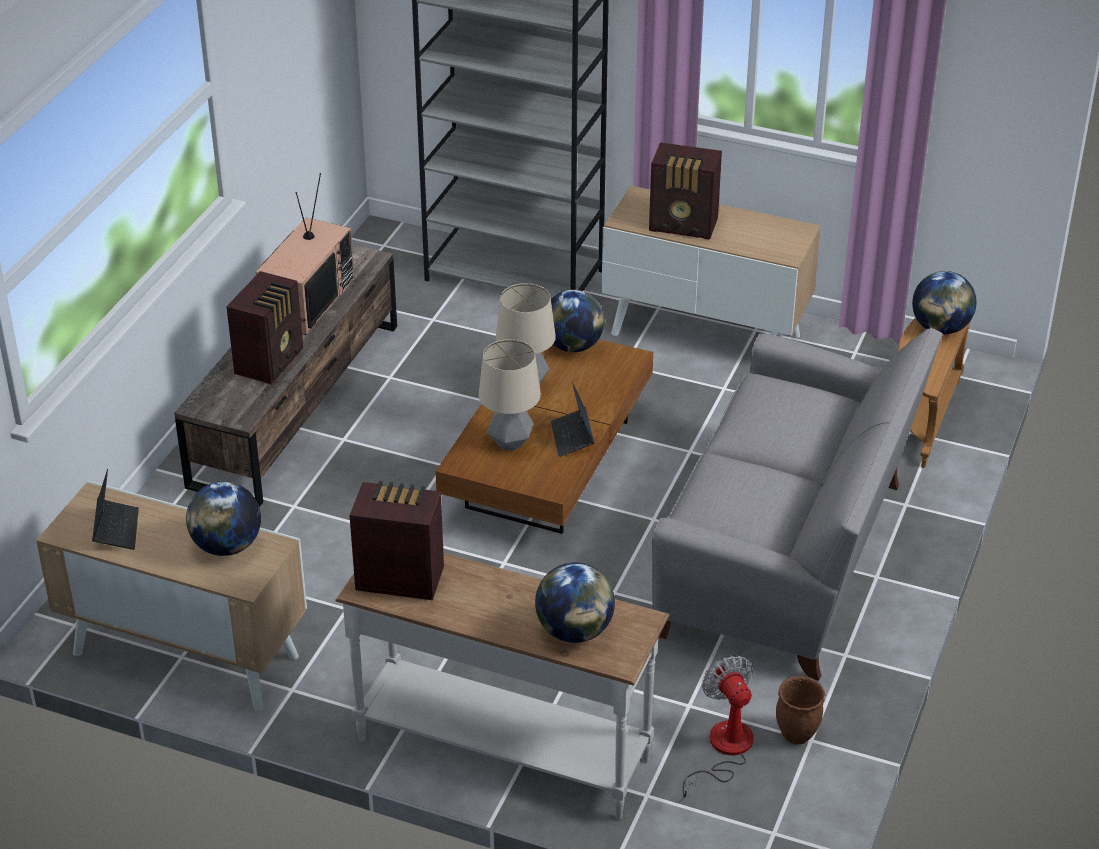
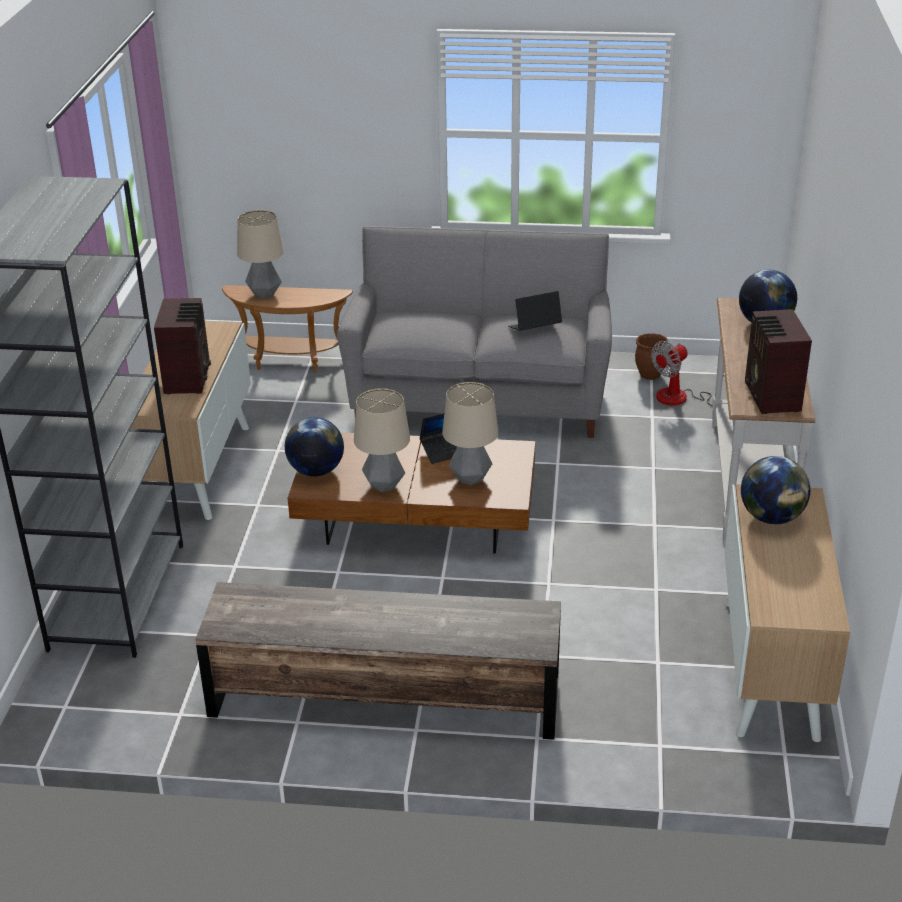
camera: 105 degrees left, 5 degrees down
laptop [92,469,139,550] -> laptop moved to [508,291,562,331]
radio [226,271,303,384] -> none
television [256,173,354,335] -> none
globe [912,271,976,335] -> table lamp [237,210,284,299]

